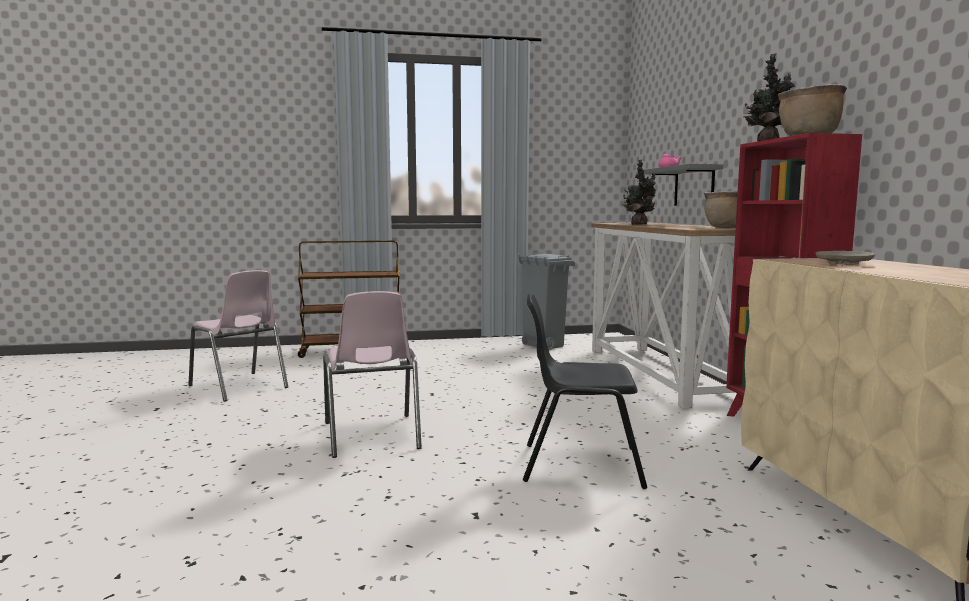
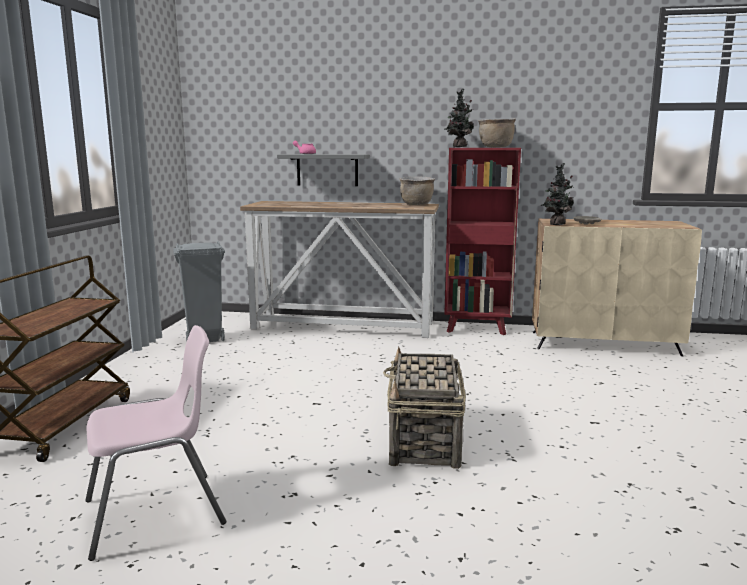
camera: 70 degrees left, 5 degrees up
pink chair [323,291,422,458] -> basket [383,347,466,469]
black chair [523,294,647,489] -> none
potted plant [622,160,656,225] -> potted plant moved to [541,163,574,225]

